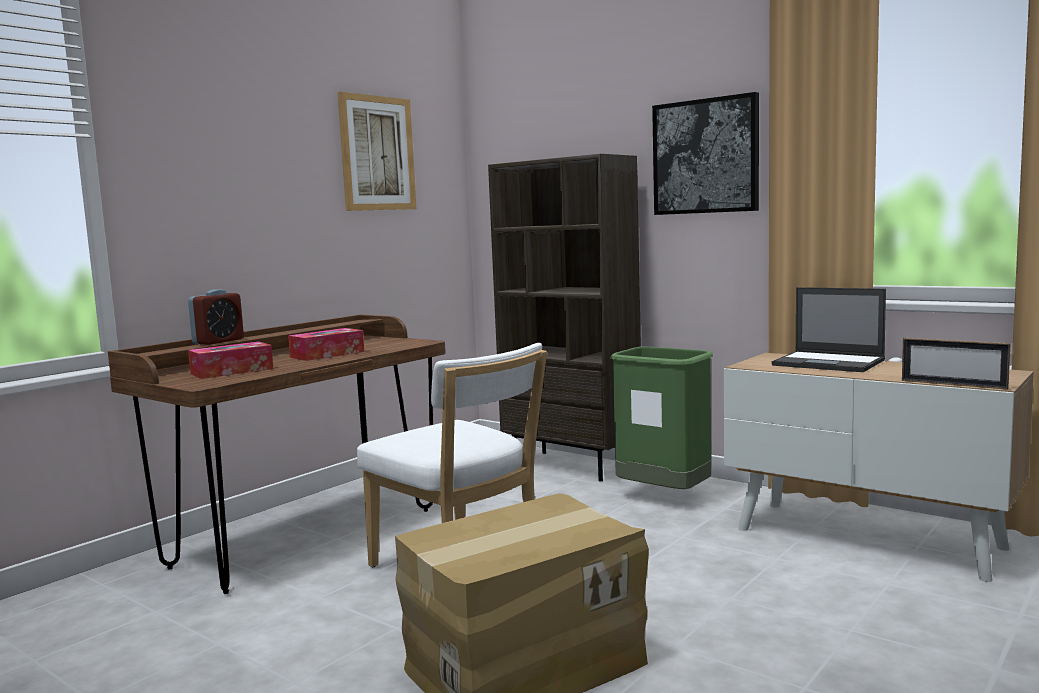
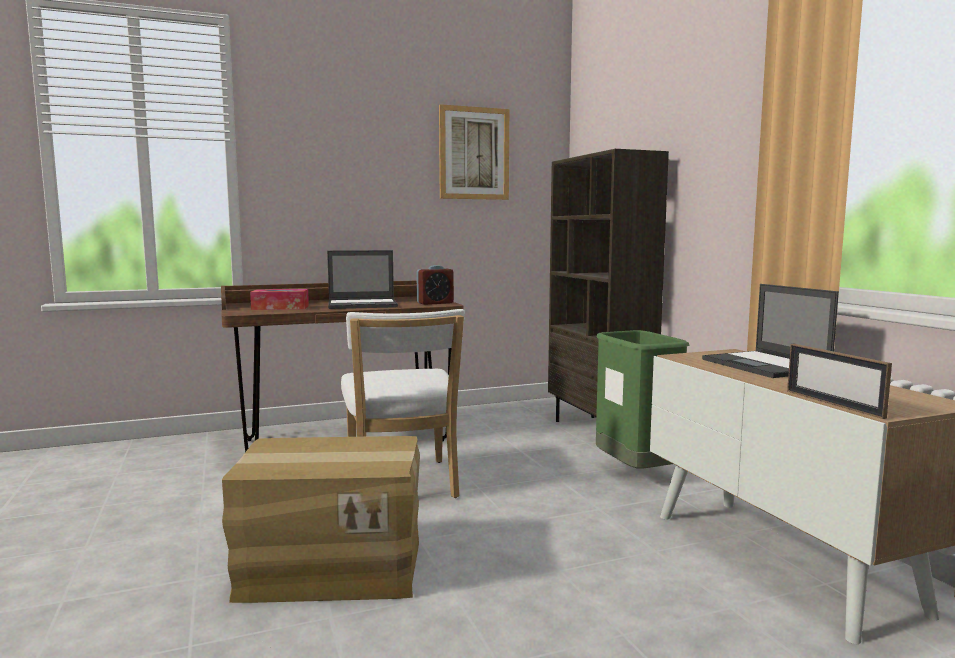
camera: 30 degrees right, 0 degrees up
alarm clock [188,289,244,345] -> alarm clock moved to [416,265,454,305]
tissue box [288,328,364,361] -> laptop [327,250,398,309]
picture [652,92,759,215] -> none

